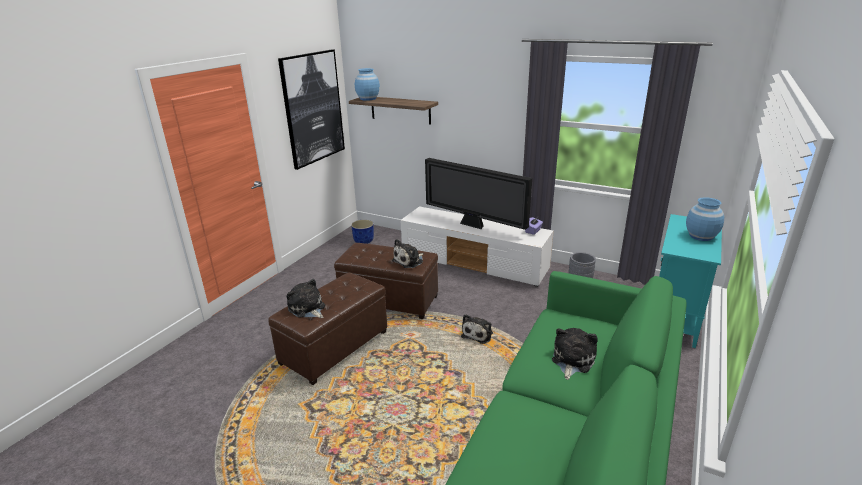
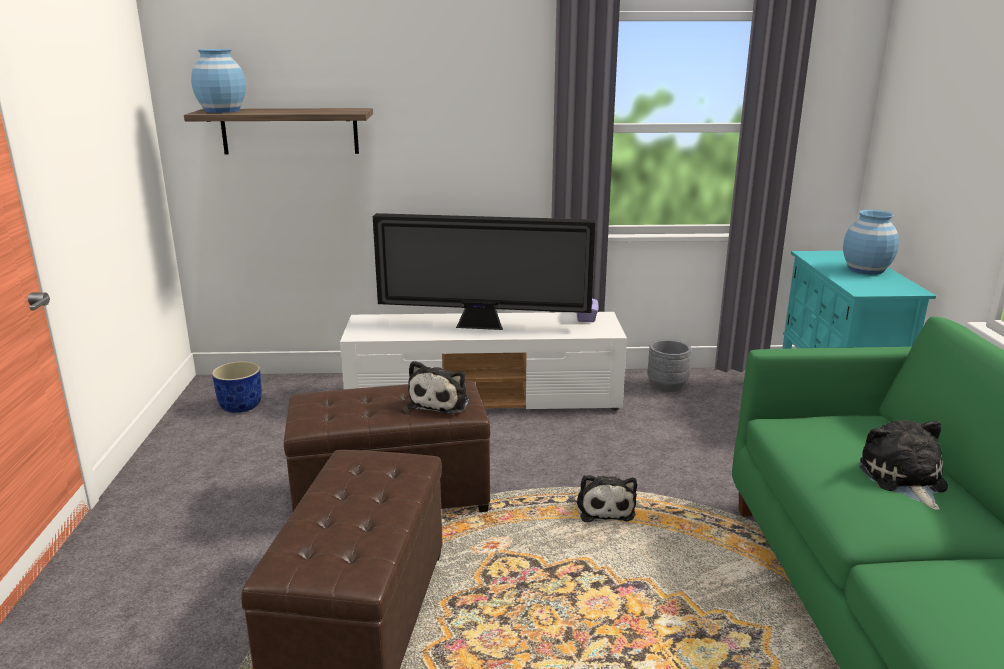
camera: 30 degrees left, 5 degrees down
picture [278,49,345,170] -> none
plush toy [287,279,325,318] -> none

